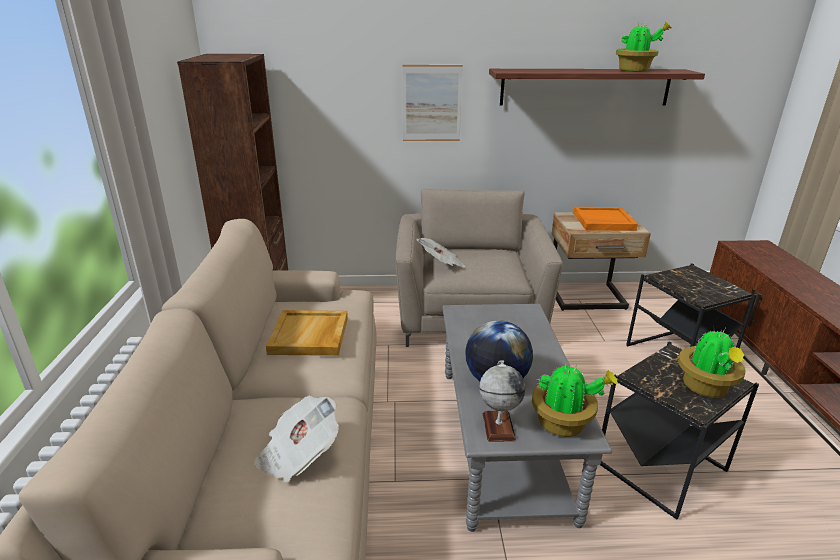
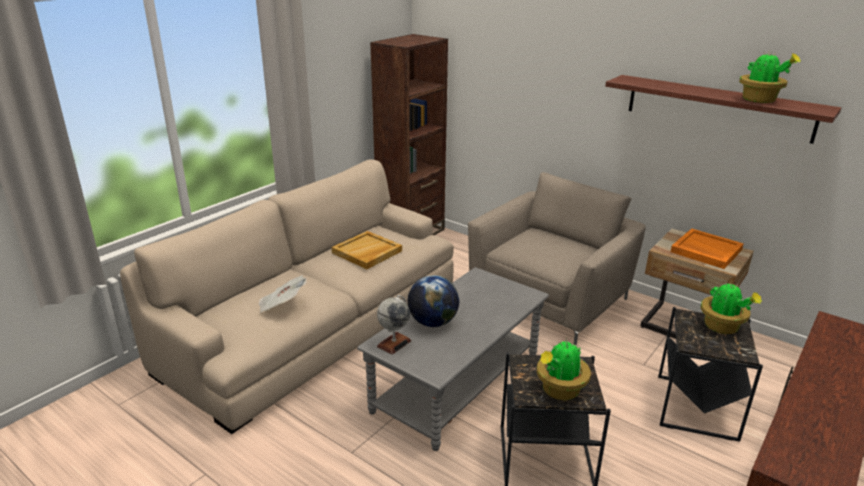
camera: 40 degrees right, 0 degrees up
picture [403,65,463,141] -> none
newspaper [416,238,465,267] -> none
potted plant [532,365,619,437] -> potted plant moved to [701,279,762,334]

